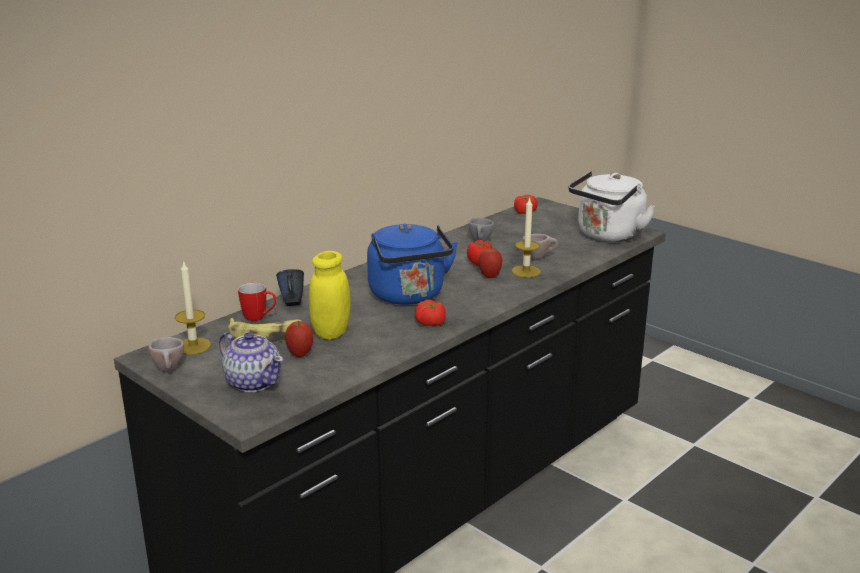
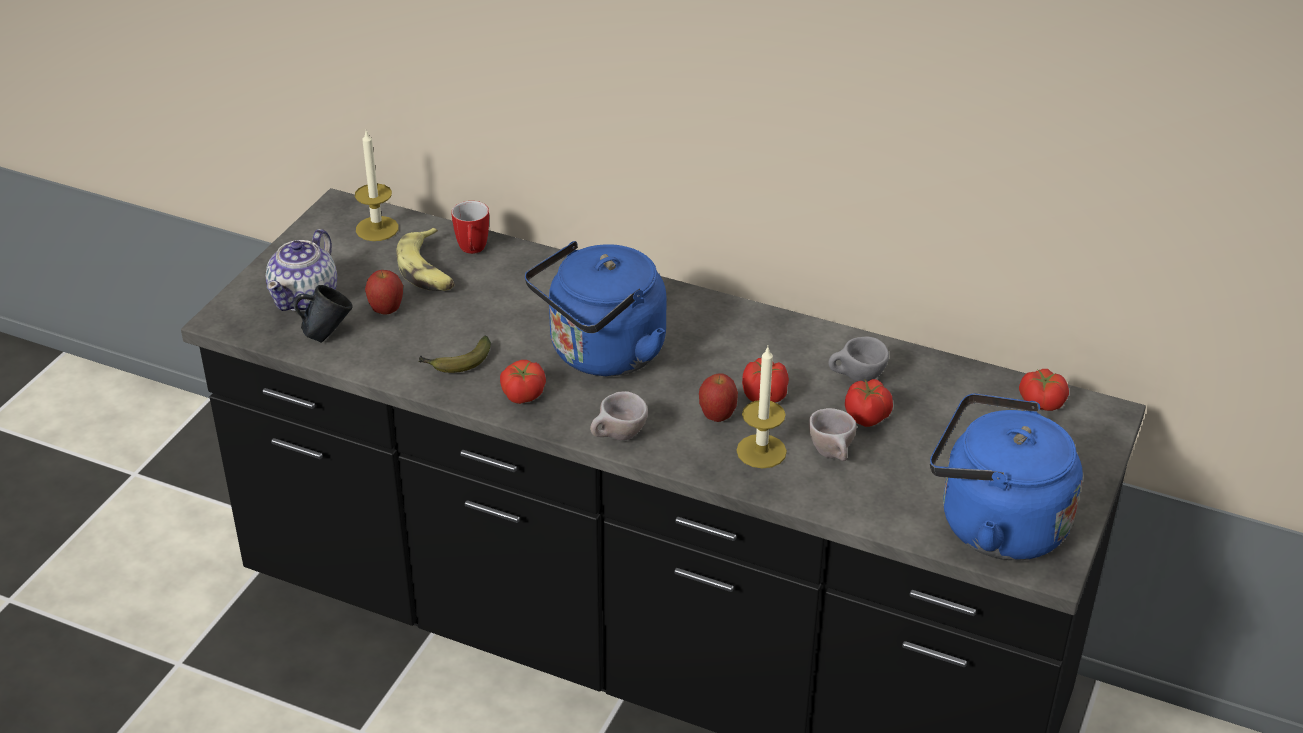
camera: 70 degrees right, 15 degrees up
beige cup [148,337,184,371] -> beige cup moved to [590,391,648,441]
blue mug [276,269,304,306] -> blue mug moved to [293,285,353,342]
yellow jar [309,251,351,340] -> none
white kettle [568,171,656,242] -> blue kettle [930,393,1083,560]
none -> banana [418,336,491,373]
none -> tomato [845,379,893,427]

